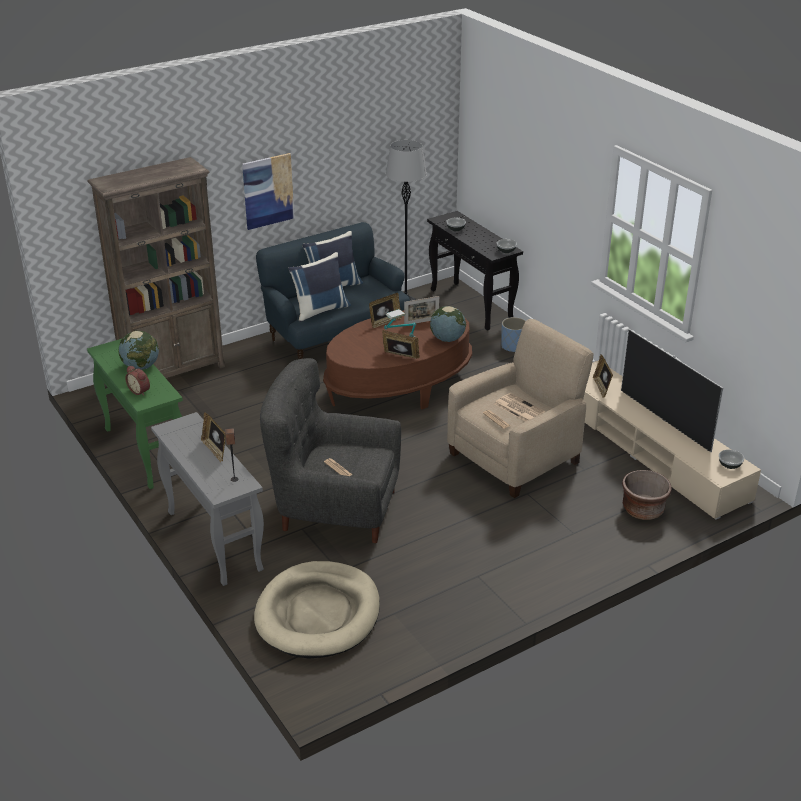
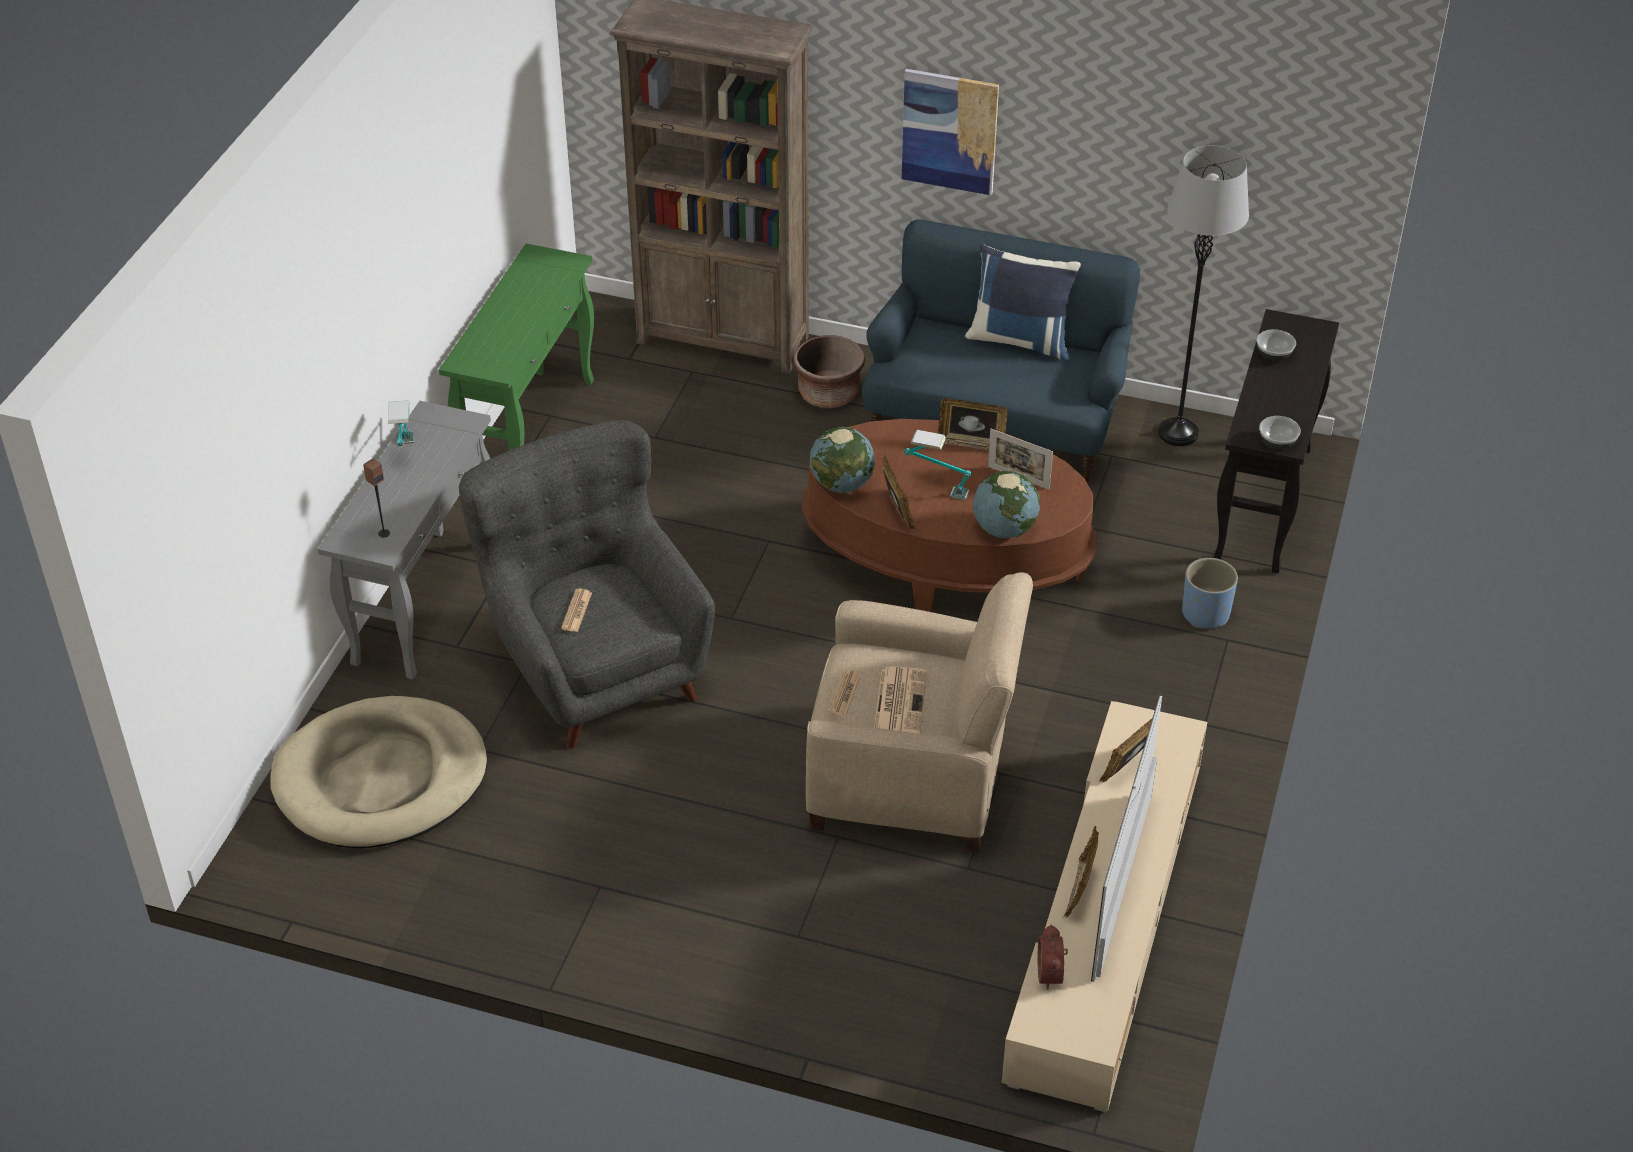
camera: 50 degrees right, 10 degrees up
globe [118,331,159,370] -> globe moved to [810,427,875,493]
alarm clock [125,365,150,395] -> alarm clock moved to [1038,924,1068,990]
picture frame [201,412,226,463] -> picture frame moved to [1062,826,1099,918]
blue pillow [288,252,351,322] -> none
brown planter [622,470,672,520] -> brown planter moved to [793,335,865,409]
bowl [719,450,744,469] -> none
none -> table lamp [388,400,414,446]

